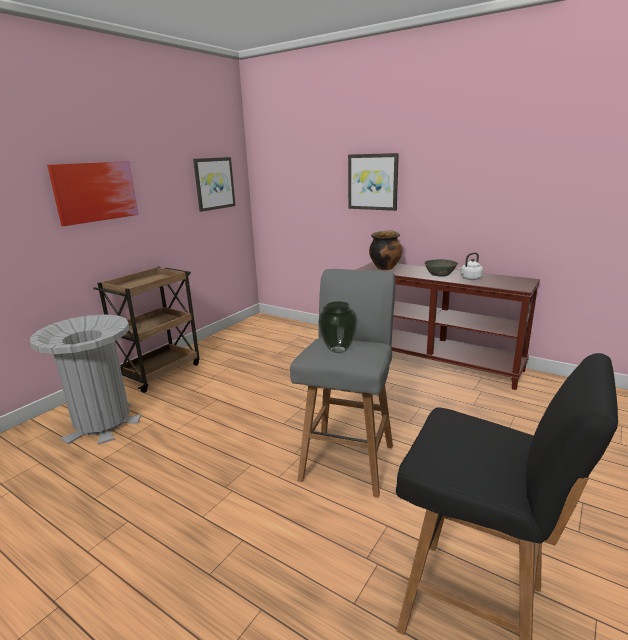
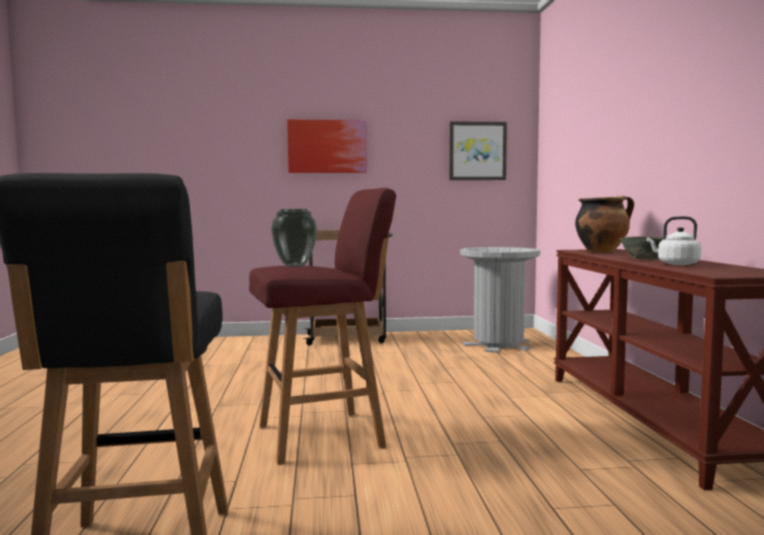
camera: 50 degrees right, 15 degrees down
grey trash can [30,314,141,445] -> grey trash can moved to [460,247,540,353]
grey stool [290,269,396,498] -> red stool [249,188,396,465]
picture [348,153,399,211] -> none

